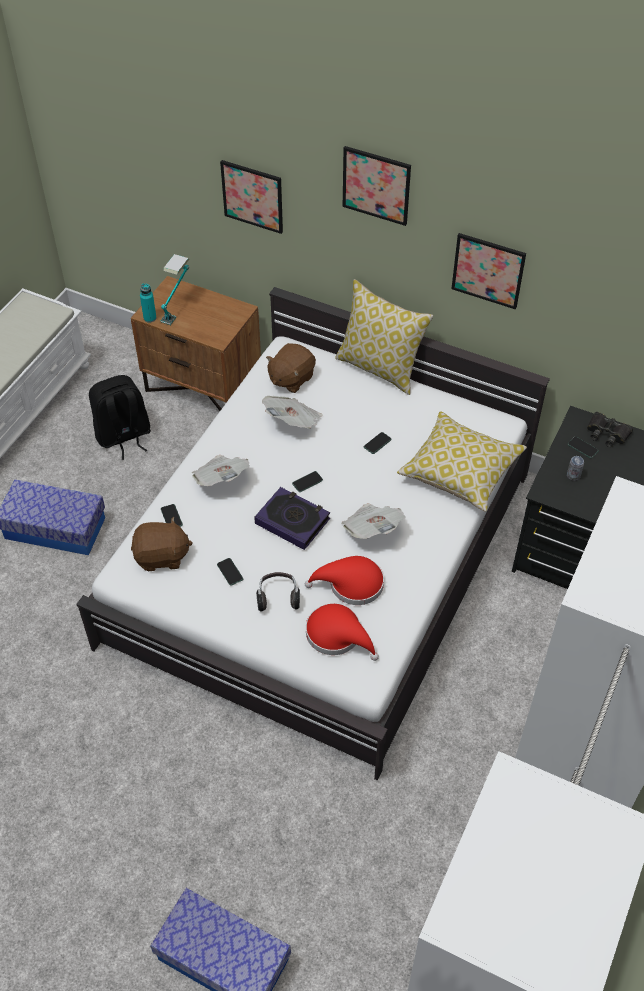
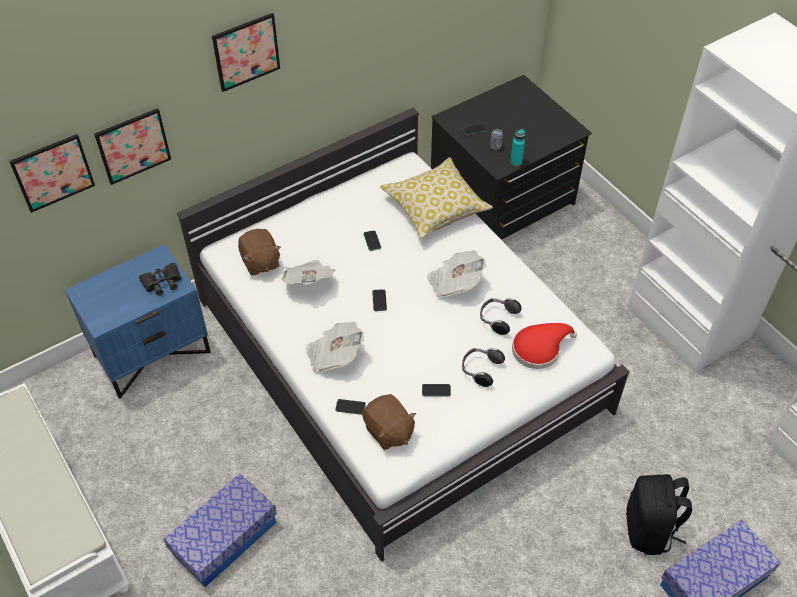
camera: 60 degrees left, 0 degrees up
black backpack [89,375,151,460] -> black backpack moved to [626,474,692,555]
brown nightstand [131,276,261,411] -> blue nightstand [65,244,211,399]
brown plush toy [131,517,192,571] -> brown plush toy turned 120 degrees clockwise [362,394,416,450]
turquoise bottle [140,283,157,323] -> turquoise bottle moved to [510,129,525,166]
table lamp [160,254,189,325] -> none
book [254,487,330,550] -> none
red hat [305,556,384,605] -> headphones [480,298,521,335]
pillow [335,279,433,395] -> none
picture [451,233,526,309] -> picture moved to [9,134,95,213]
black binoculars [587,412,633,447] -> black binoculars moved to [139,263,181,296]

